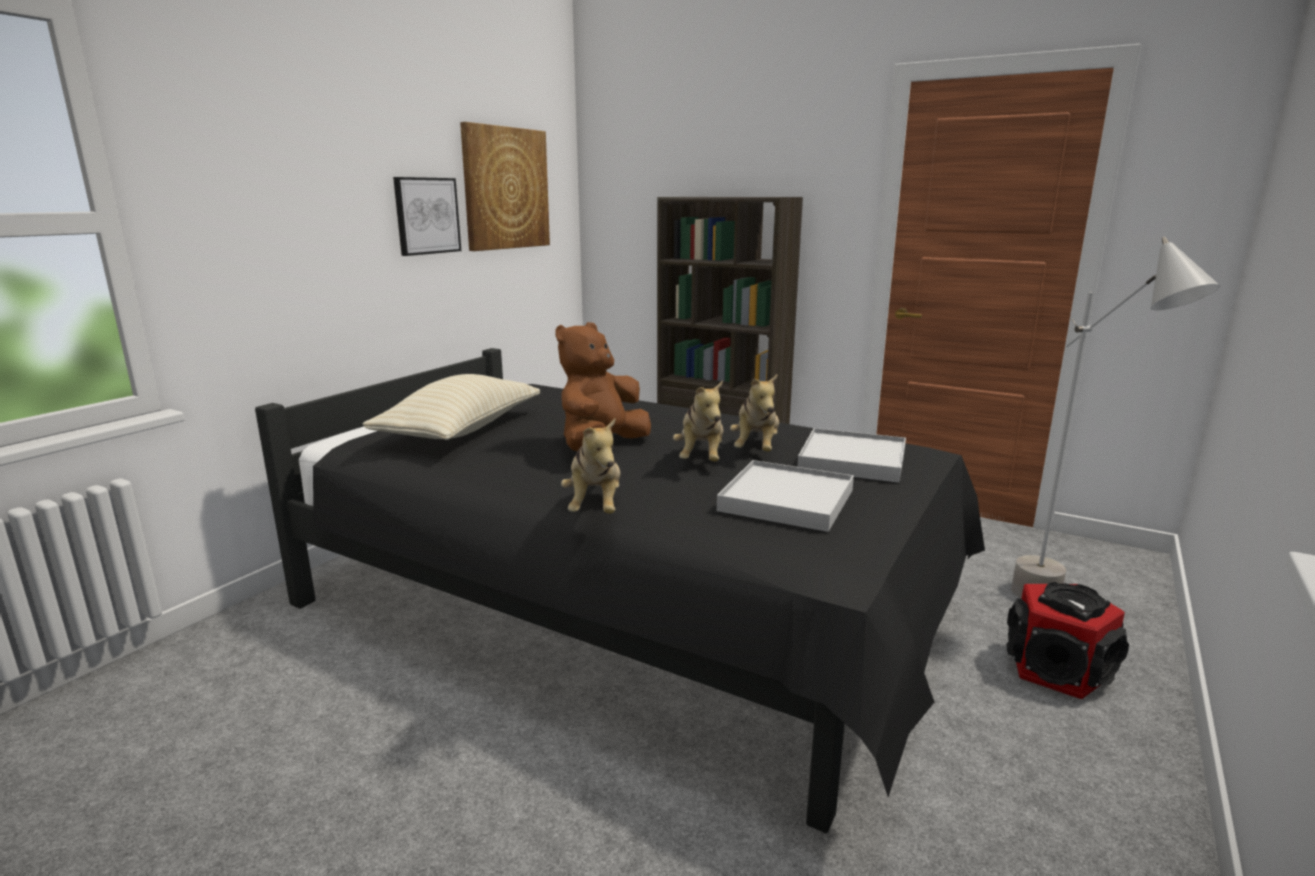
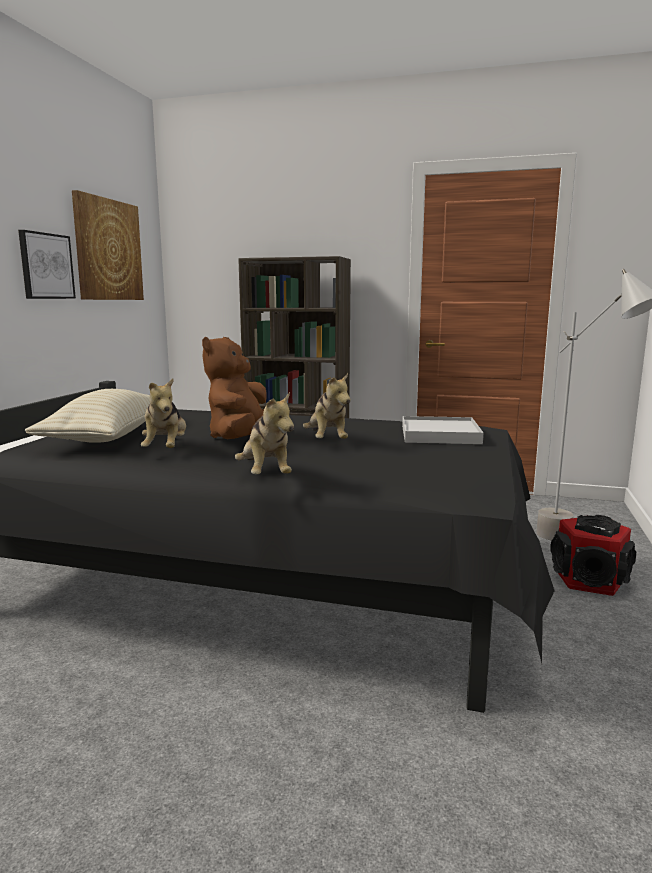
camera: 15 degrees left, 5 degrees down
white tray [717,460,854,532] -> none
plush toy [730,373,779,452] -> plush toy moved to [141,378,186,448]

